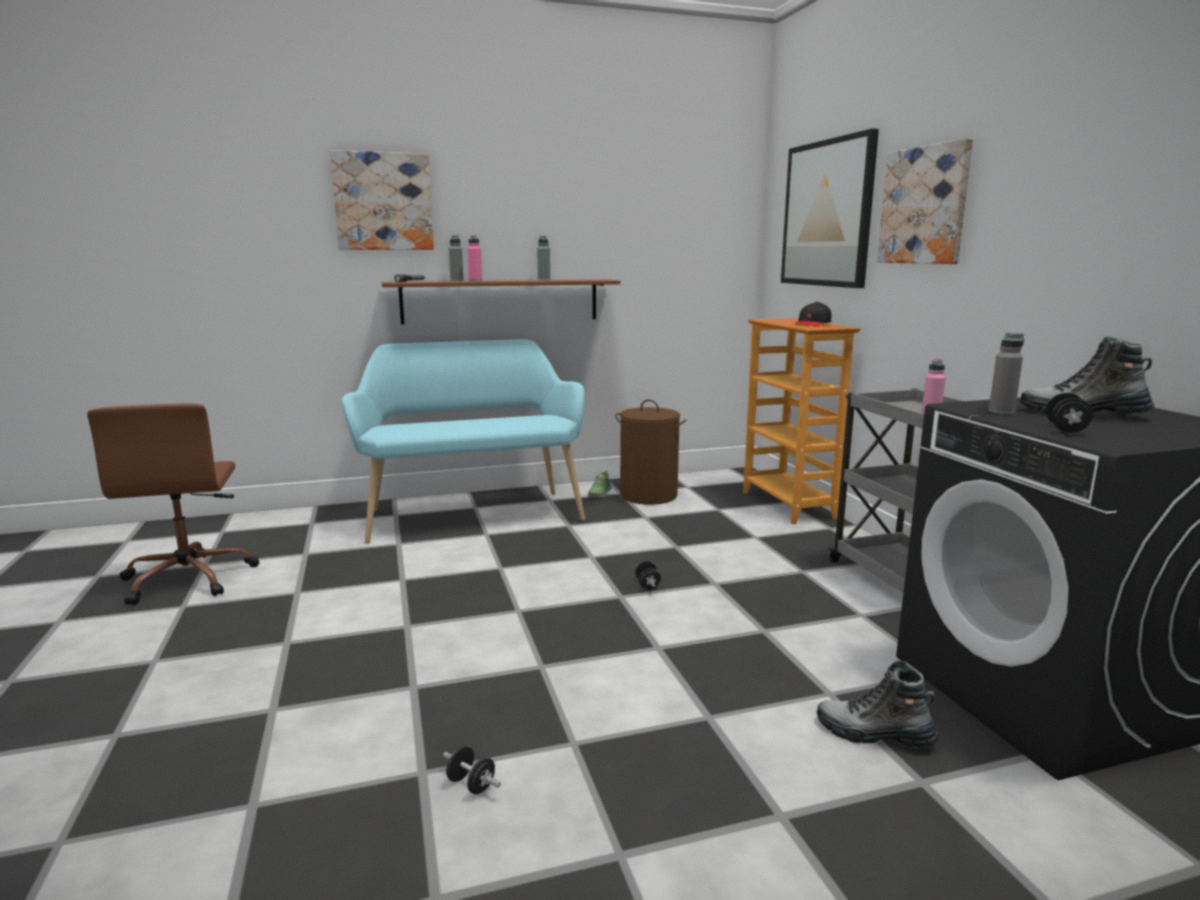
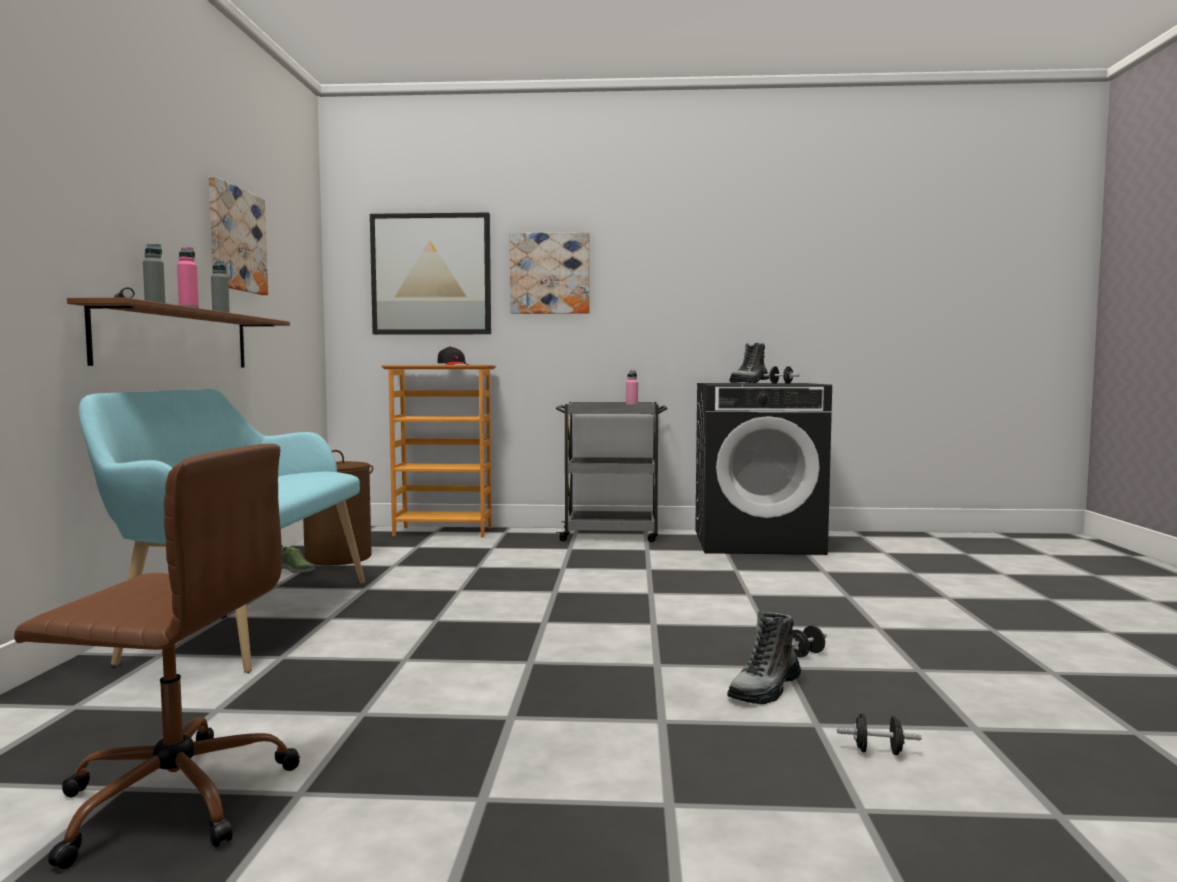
camera: 70 degrees left, 10 degrees down
picture [330,150,434,250] -> picture moved to [209,176,268,295]
black dumbbell [635,561,661,590] -> black dumbbell moved to [837,713,922,755]
boot [817,660,938,748] -> boot moved to [727,611,802,704]
grey bottle [989,333,1024,414] -> none

